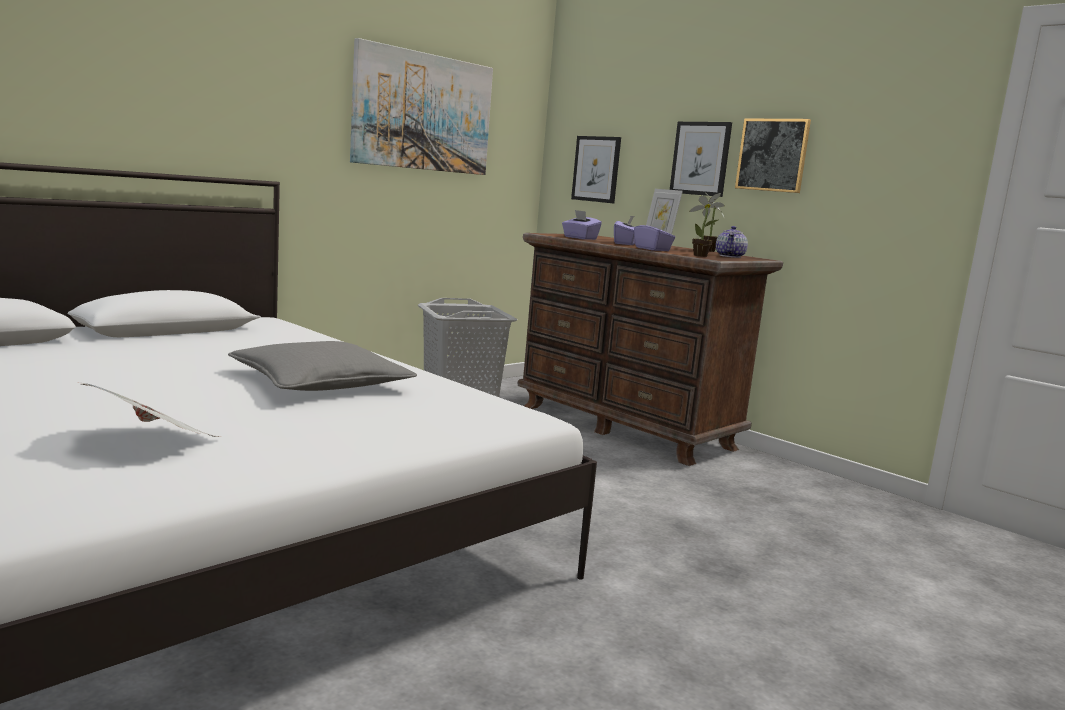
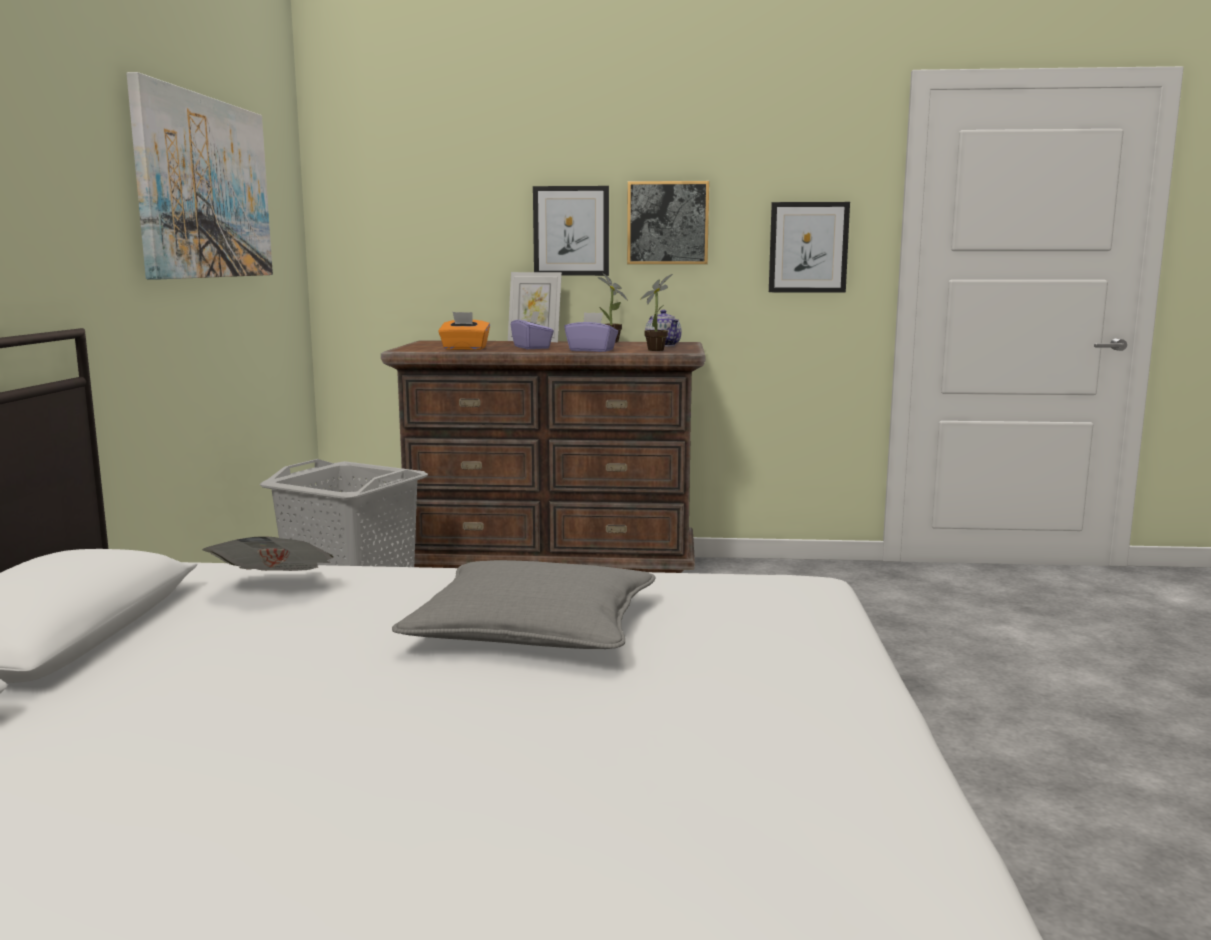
camera: 40 degrees left, 0 degrees up
newspaper [82,383,222,437] -> newspaper moved to [202,536,334,571]
purple tissue box [562,210,602,240] -> orange tissue box [438,312,490,350]
picture [571,136,621,203] -> picture moved to [769,202,850,293]

